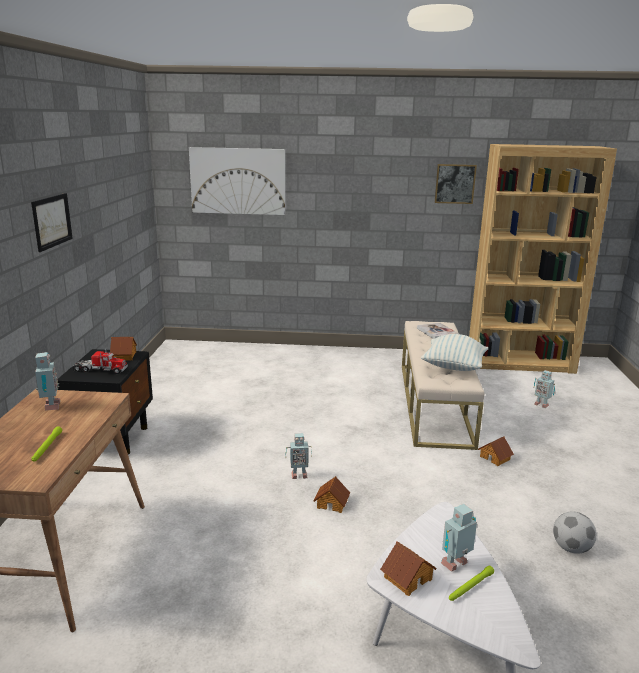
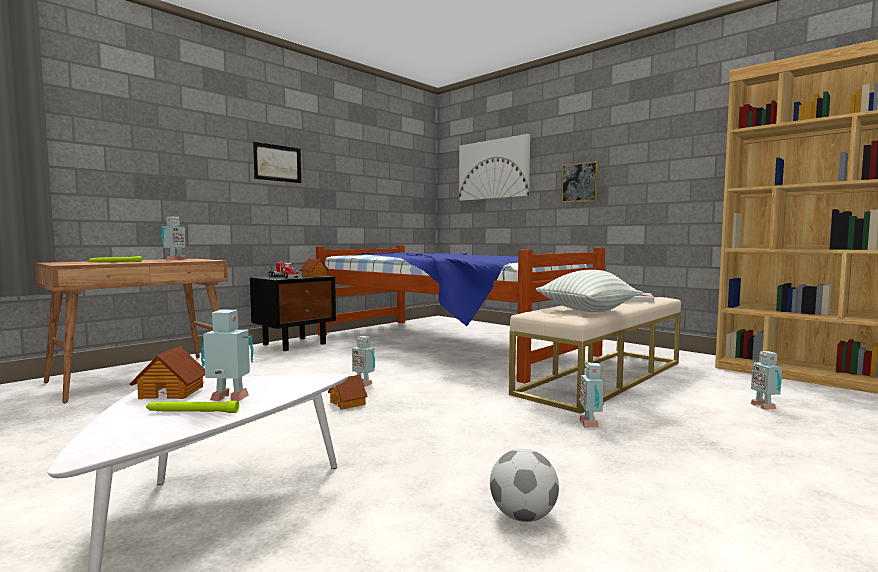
camera: 40 degrees right, 15 degrees down
picture [435,164,477,204] -> picture moved to [561,161,599,203]
toy house [478,436,514,466] -> toy robot [579,362,604,427]
none -> bed [316,245,605,384]

